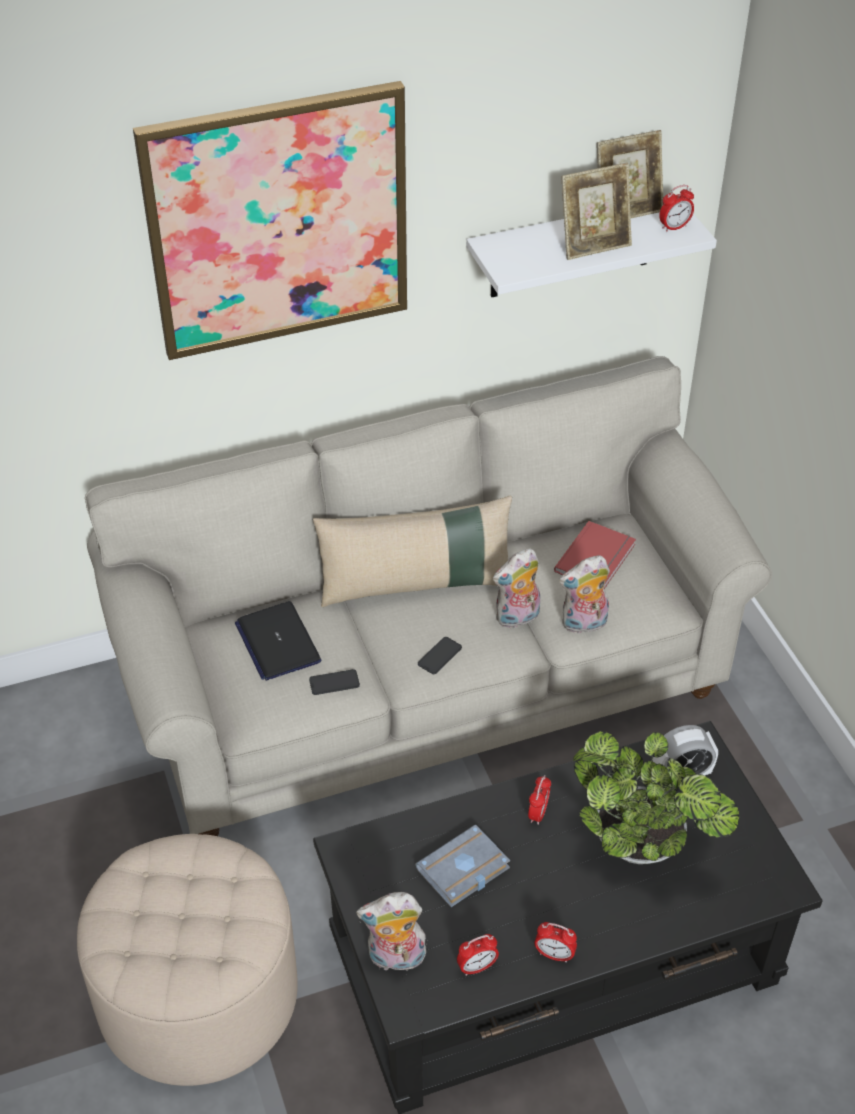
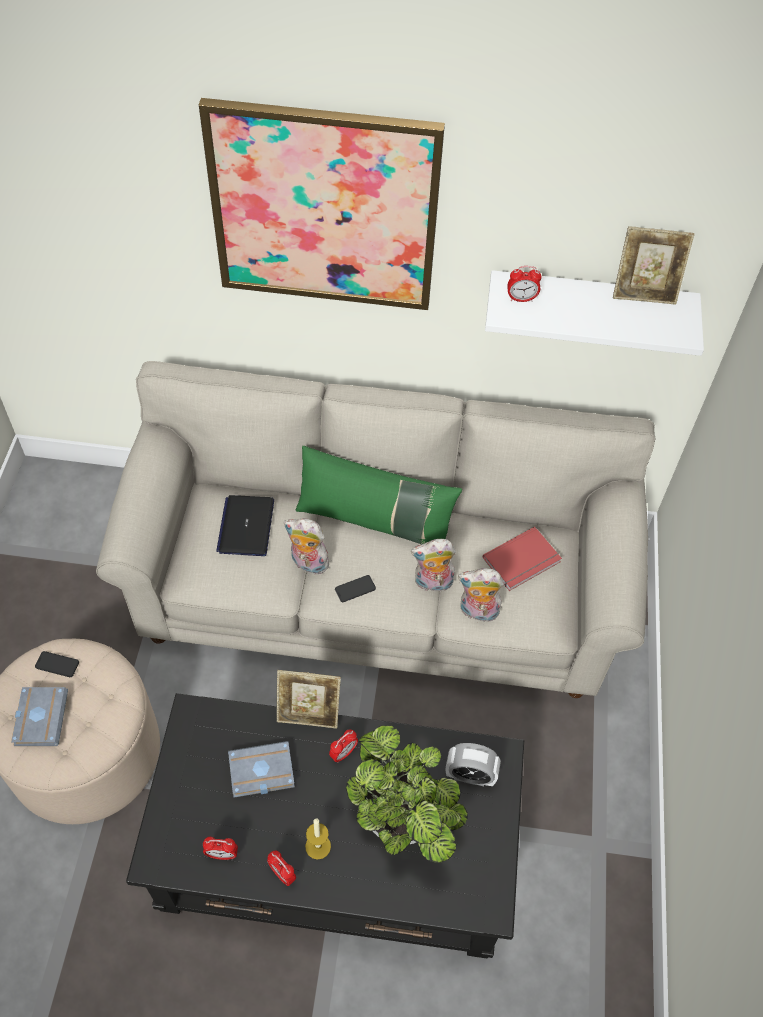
camera: 25 degrees right, 10 degrees up
phone [309,669,360,695] -> phone moved to [35,651,79,677]
beige pillow [313,496,512,607] -> green pillow [295,446,462,544]
plush toy [356,892,427,975] -> plush toy moved to [284,518,329,574]
picture frame [561,163,632,260] -> picture frame moved to [277,670,341,728]
alarm clock [659,185,694,232] -> alarm clock moved to [507,266,542,302]
none -> grey book [11,687,68,746]
none -> candle [305,818,331,860]

